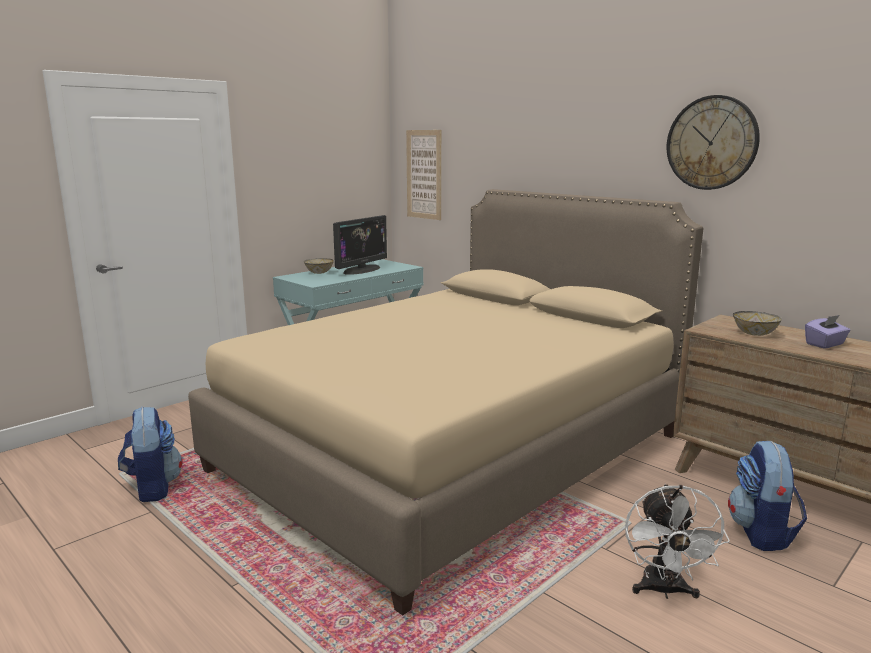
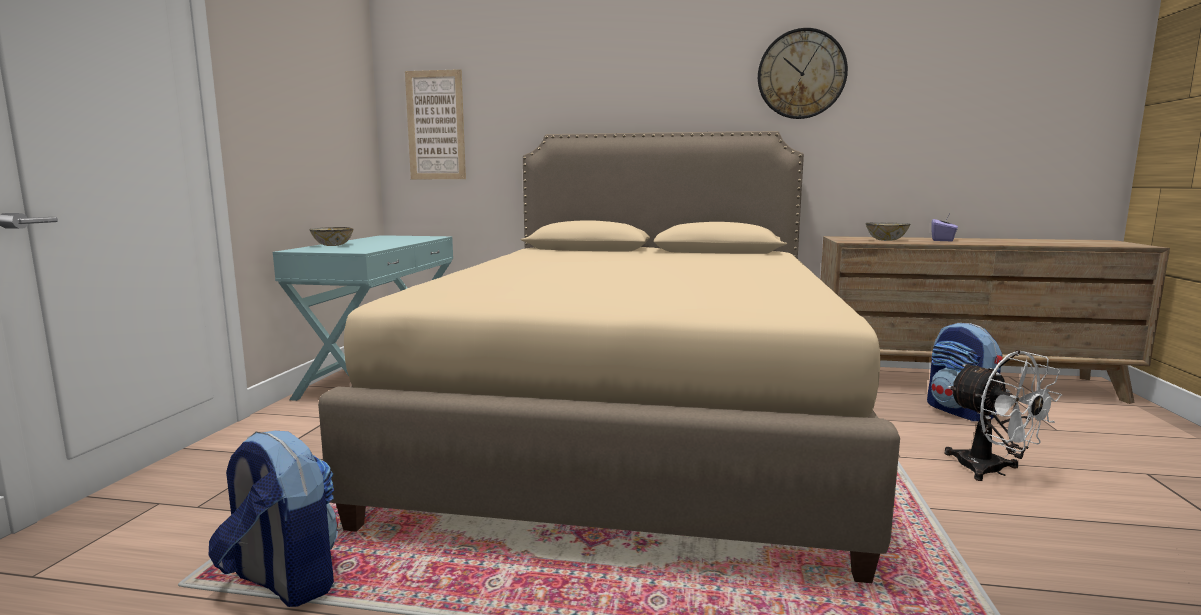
camera: 35 degrees left, 5 degrees down
monitor [333,215,387,275] -> none

